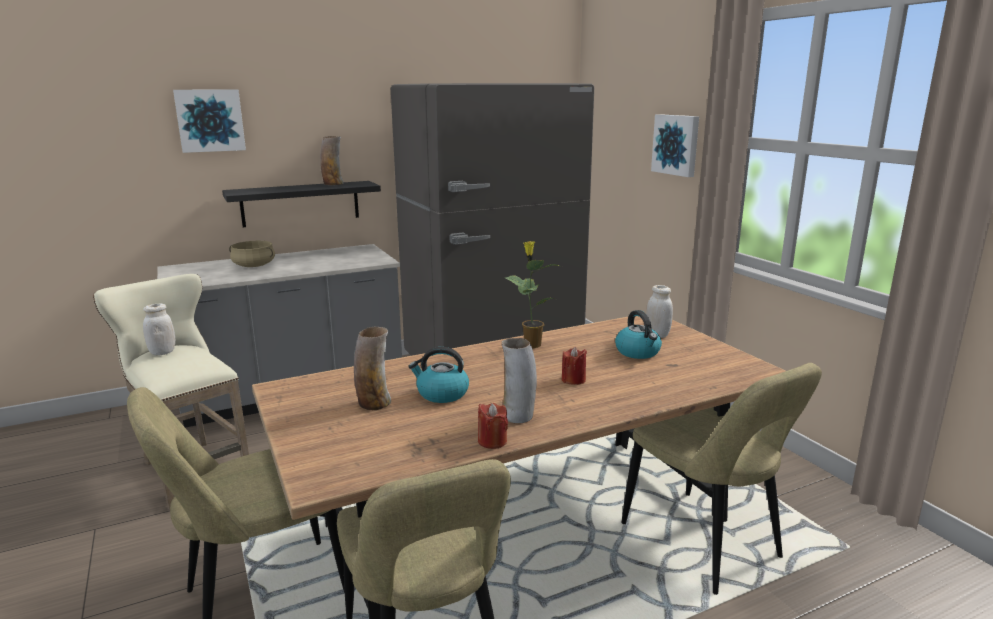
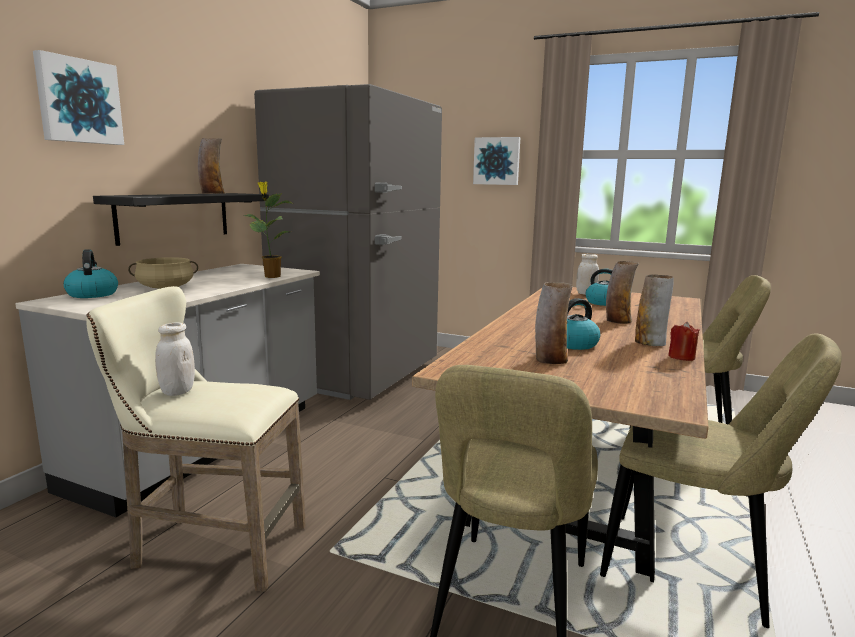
camera: 40 degrees left, 5 degrees down
potted plant [505,241,562,348] -> potted plant moved to [244,182,293,278]
red candle [562,347,587,385] -> vase [606,261,639,324]
none -> kettle [64,249,118,298]

